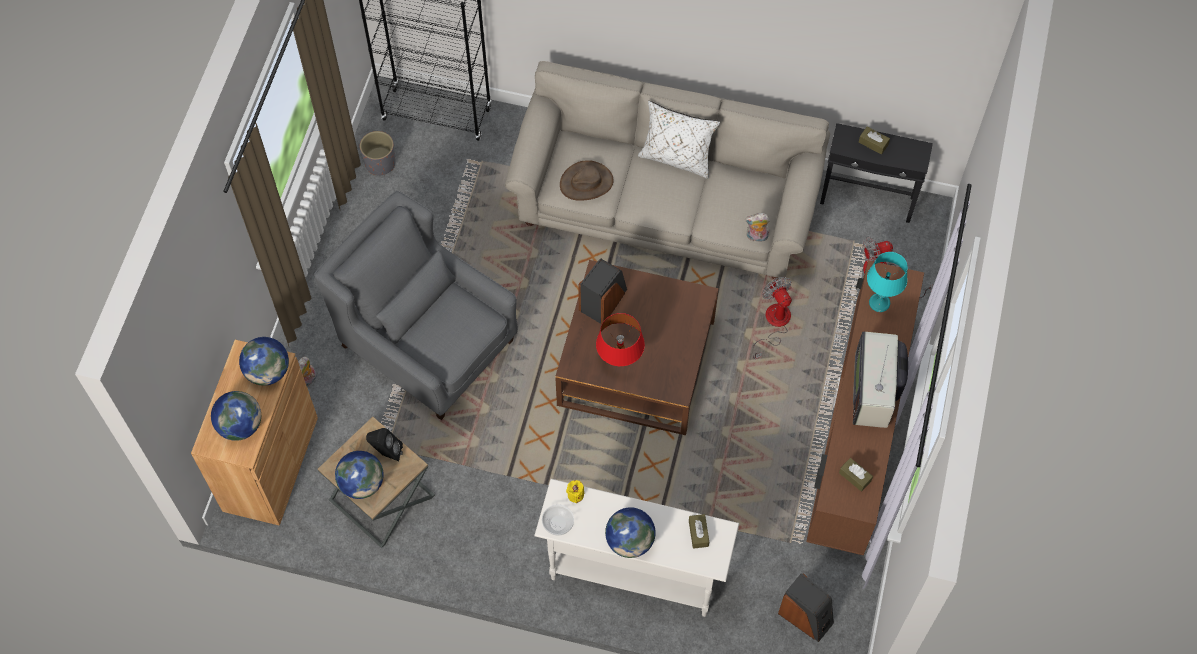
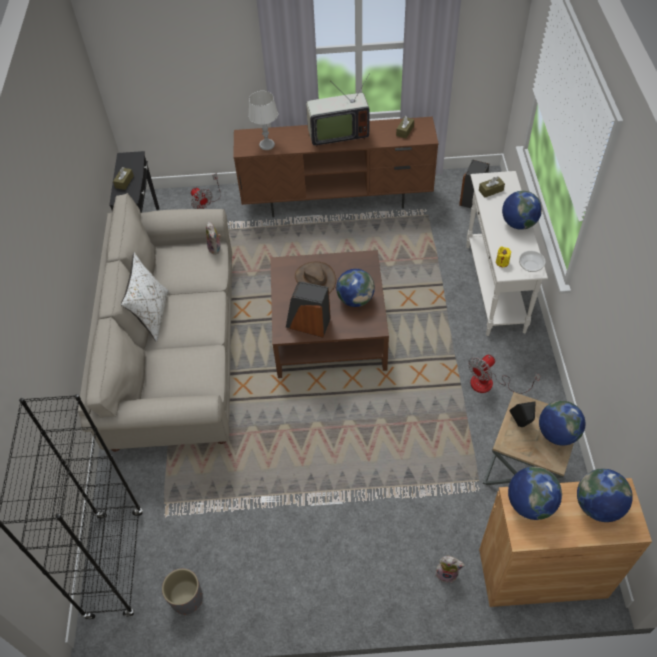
camera: 105 degrees left, 10 degrees down
grey armchair [314,191,518,420] -> none
brown hat [560,160,614,201] -> brown hat moved to [295,261,336,293]
red table lamp [596,313,645,366] -> globe [336,269,375,307]
fan [753,277,792,359] -> fan moved to [468,355,540,394]
turquoise table lamp [867,252,908,312] -> white table lamp [248,91,278,150]

